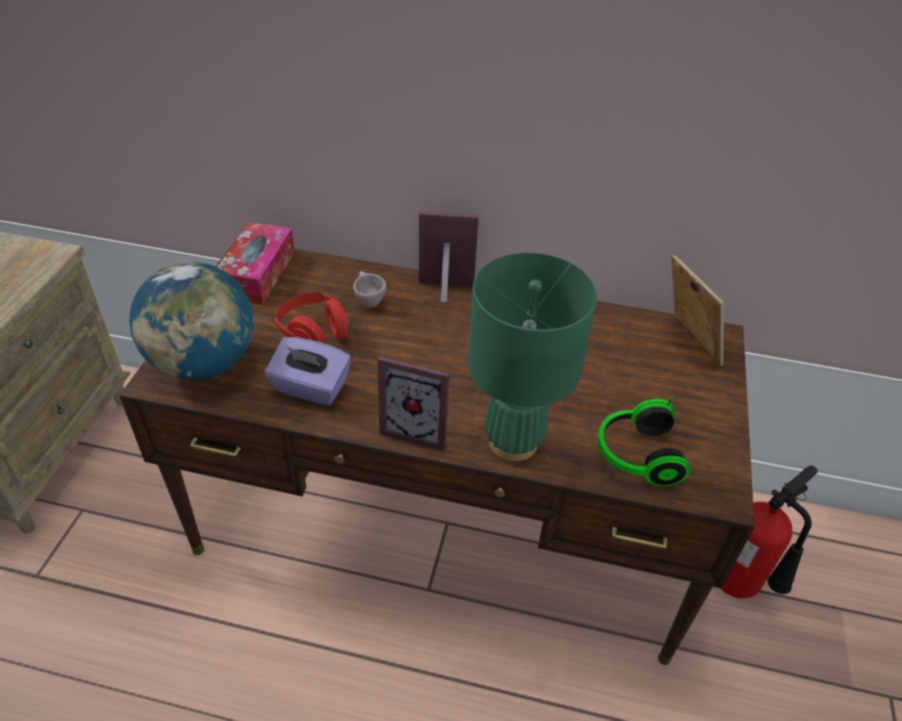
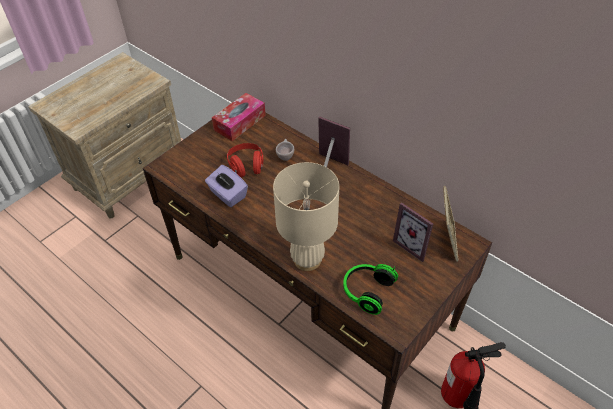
camera: 30 degrees right, 5 degrees up
globe [129,262,254,380] -> none
picture frame [377,356,450,451] -> picture frame moved to [393,202,433,262]
green table lamp [468,253,597,461] -> beige table lamp [273,162,339,271]

